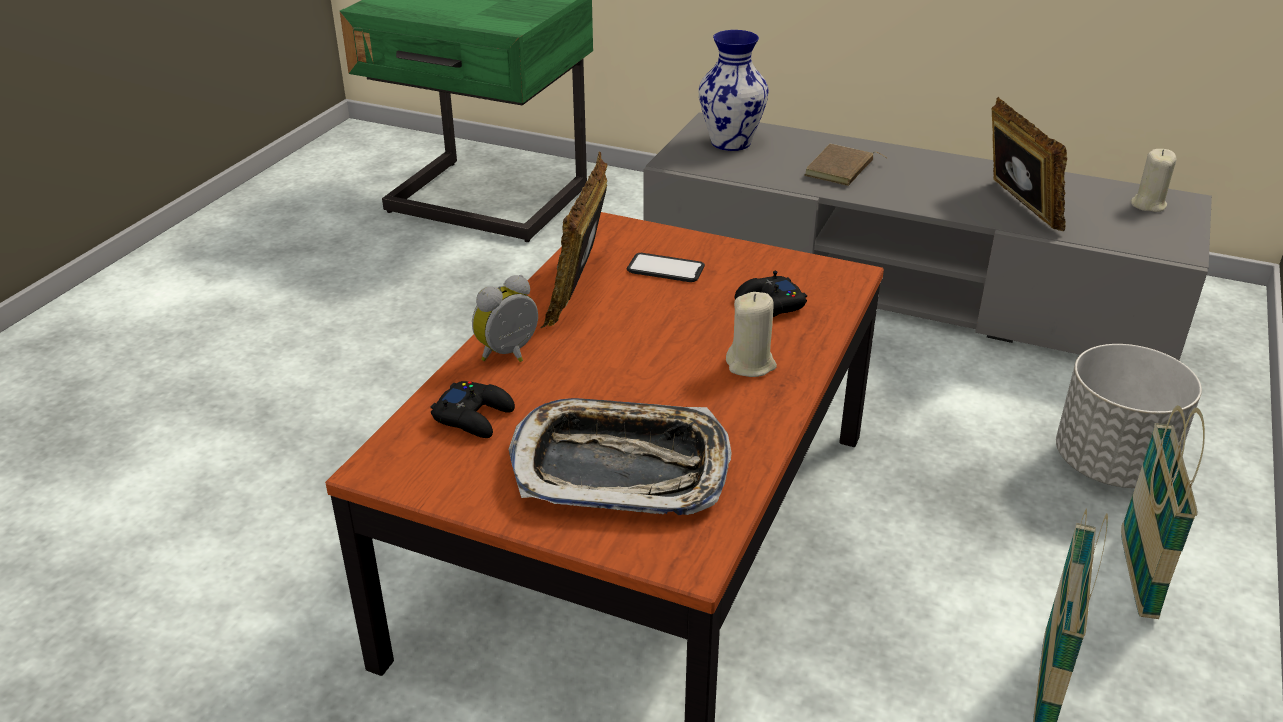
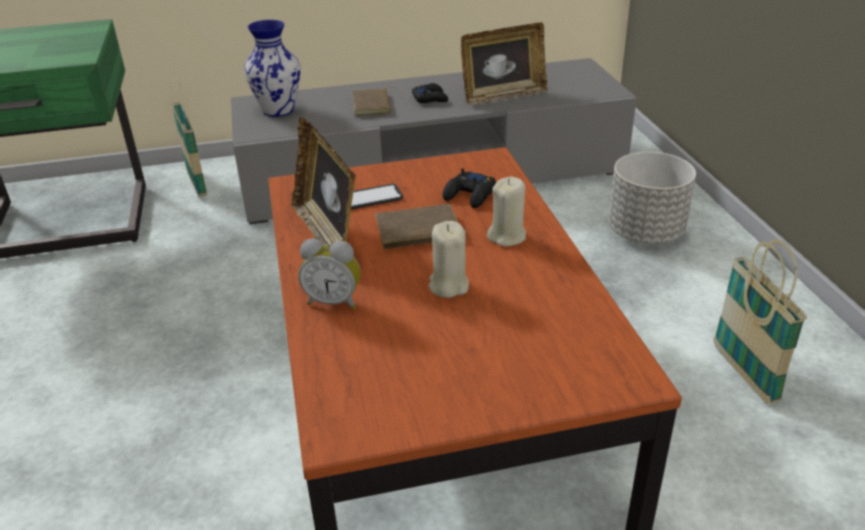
camera: 35 degrees left, 0 degrees up
black game controller [430,381,515,438] -> black game controller moved to [412,83,448,103]
alarm clock [472,275,538,362] -> alarm clock turned 90 degrees counterclockwise [298,238,360,310]
tray [509,398,732,515] -> none
picture frame [991,97,1067,231] -> picture frame turned 120 degrees clockwise [461,23,548,104]
basket [1121,405,1205,619] -> basket moved to [169,82,207,197]
beige candle [1131,149,1177,212] -> beige candle moved to [429,221,469,298]
none -> brown book [375,204,466,249]

